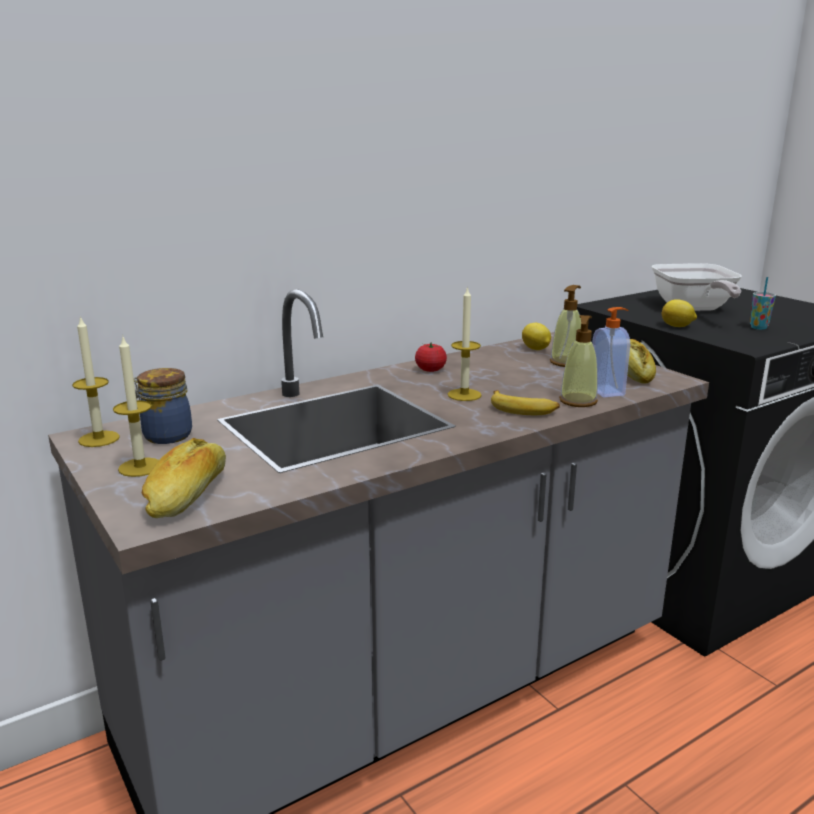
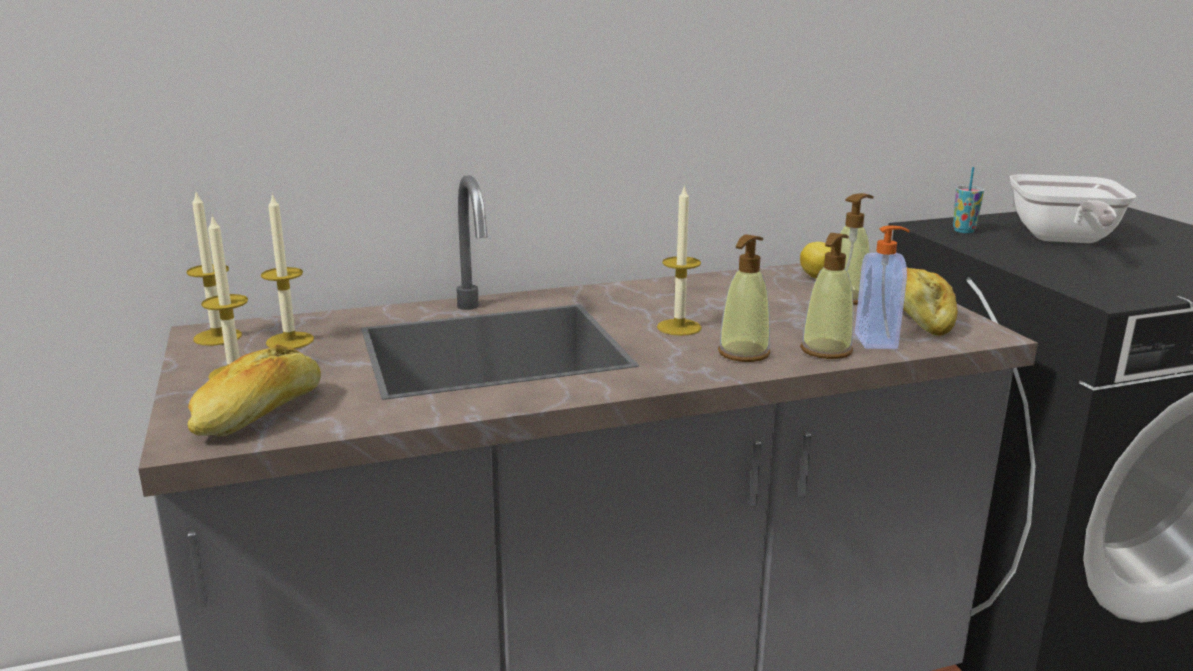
camera: 15 degrees right, 0 degrees up
jar [134,368,192,444] -> candle [261,193,314,349]
tomato [415,342,447,372] -> none
banana [491,390,560,415] -> soap dispenser [718,234,770,362]
lemon [662,299,697,327] -> none
cup [750,277,776,330] -> cup moved to [953,167,984,233]

